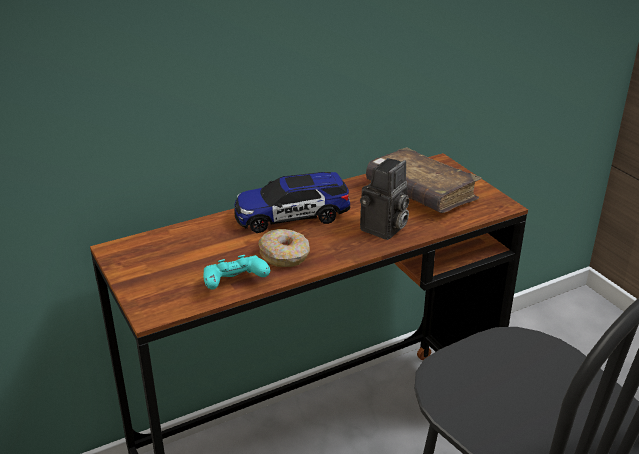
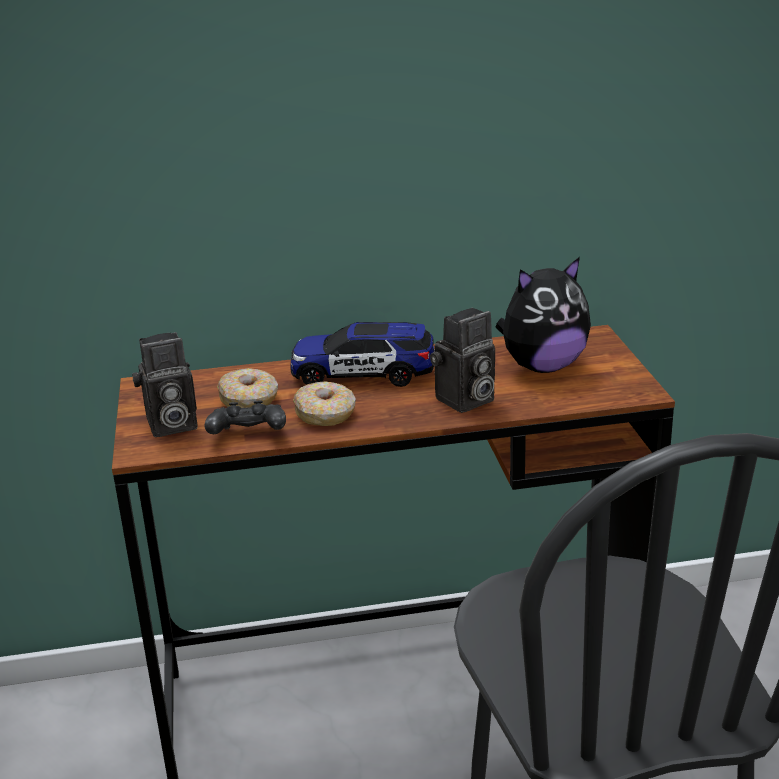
camera: 20 degrees right, 5 degrees down
turquoise game controller [203,255,270,289] -> black game controller [205,400,286,434]
brown book [366,147,481,213] -> plush toy [495,257,591,373]
none -> camera [132,332,198,437]
none -> donut [217,368,278,408]

